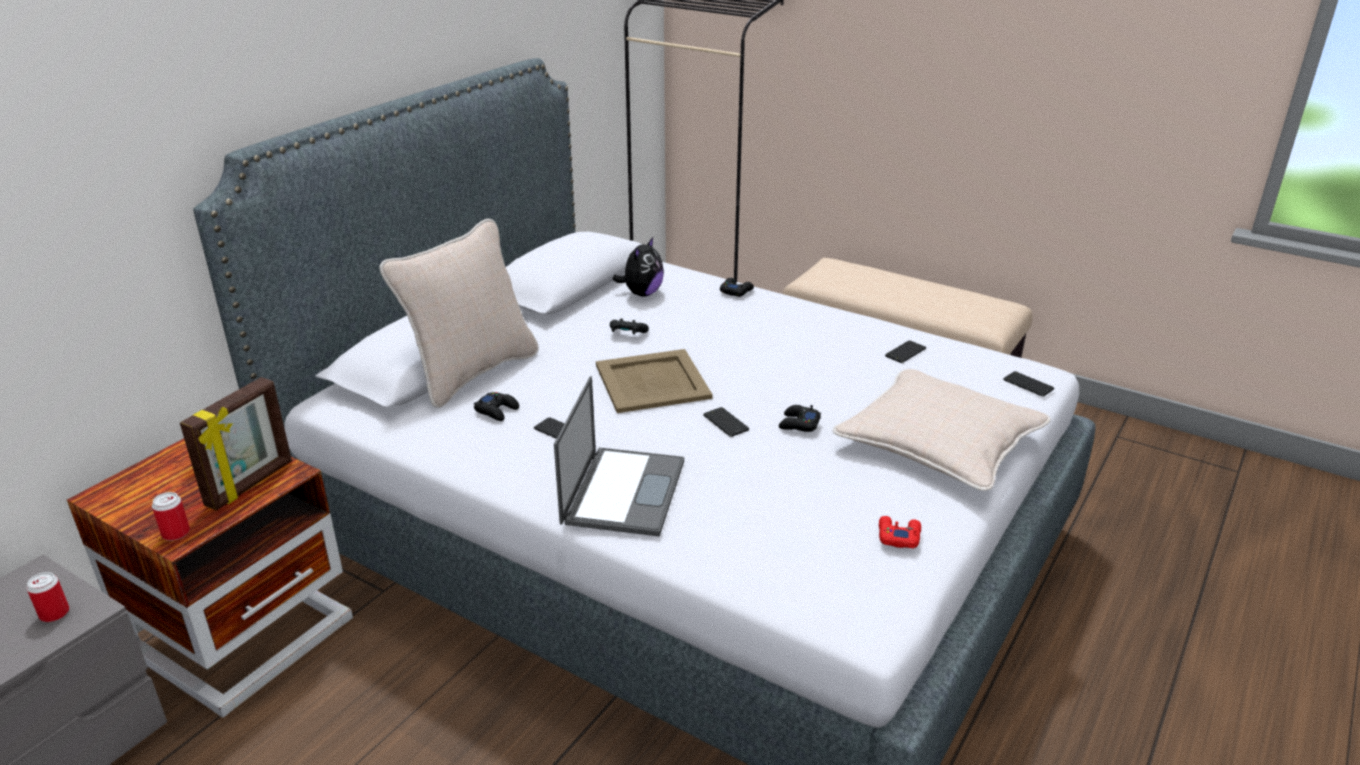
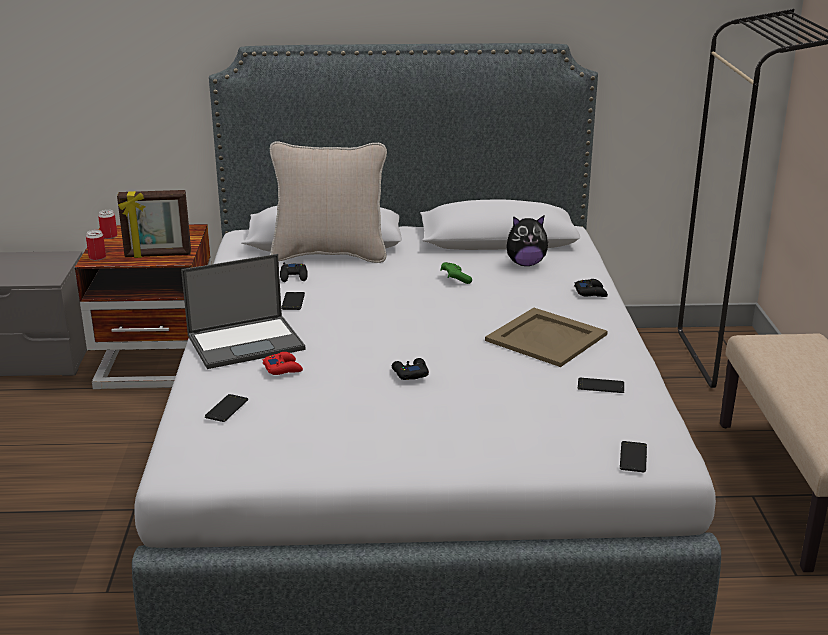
camera: 55 degrees right, 5 degrees down
can [27,572,69,622] -> can moved to [98,210,117,239]
beige tray [596,349,713,413] -> beige tray moved to [485,308,608,367]
black game controller [610,319,649,335] -> green game controller [440,262,472,284]
phone [703,407,749,437] -> phone moved to [205,394,248,422]
beige pillow [833,369,1051,491] -> none
red game controller [879,516,921,548] -> red game controller moved to [263,352,303,375]

